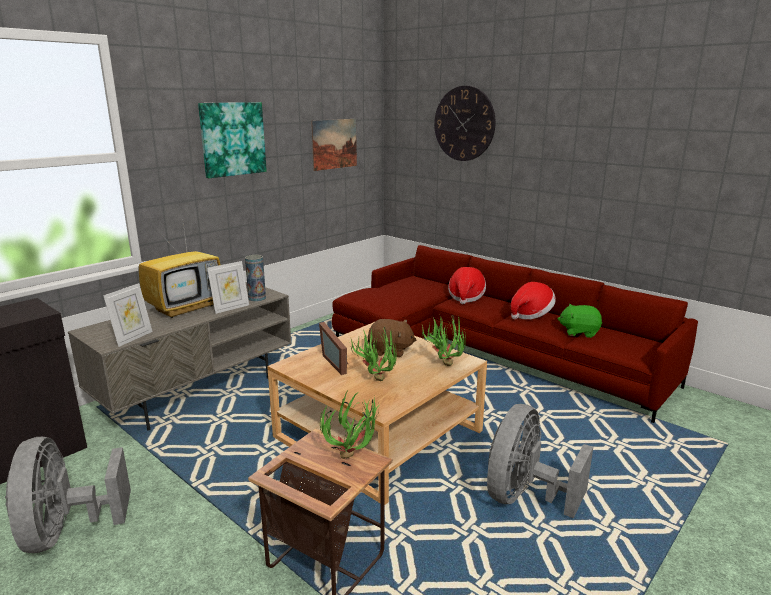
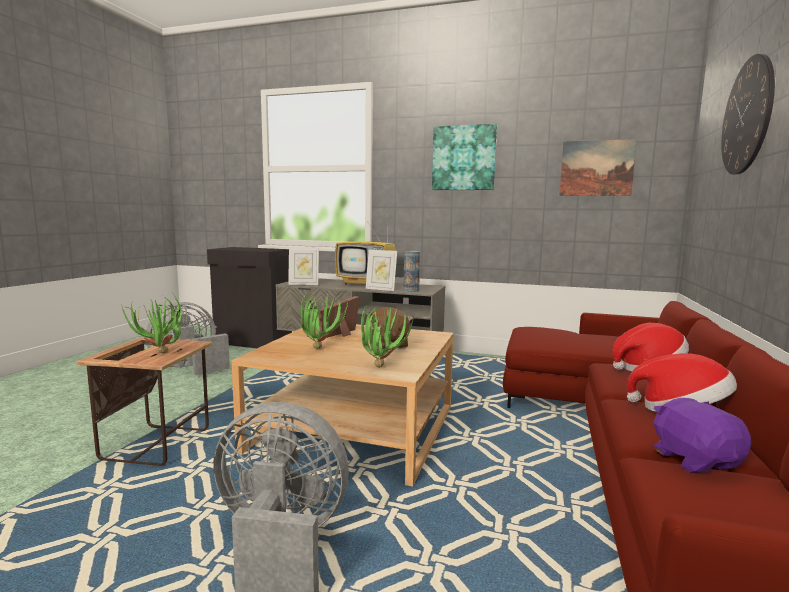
camera: 65 degrees right, 10 degrees down
green plush toy [558,304,602,338] -> purple plush toy [653,398,752,473]

